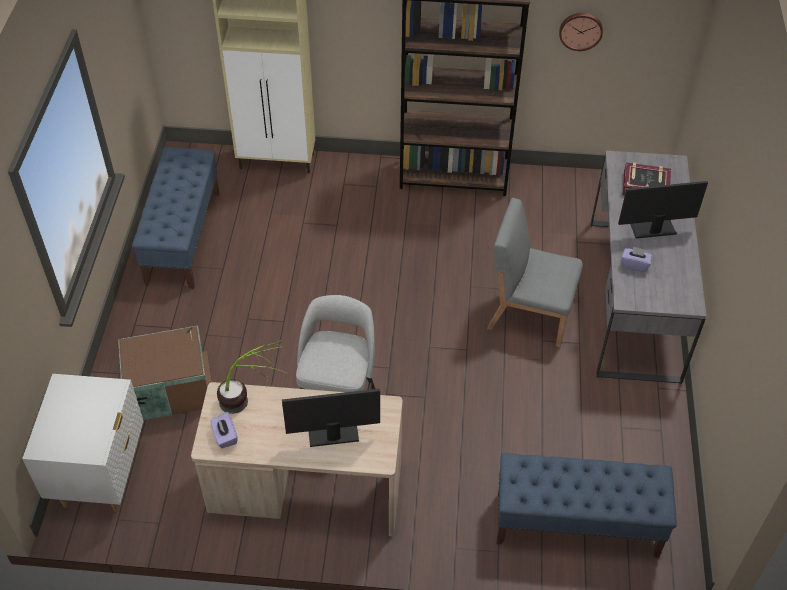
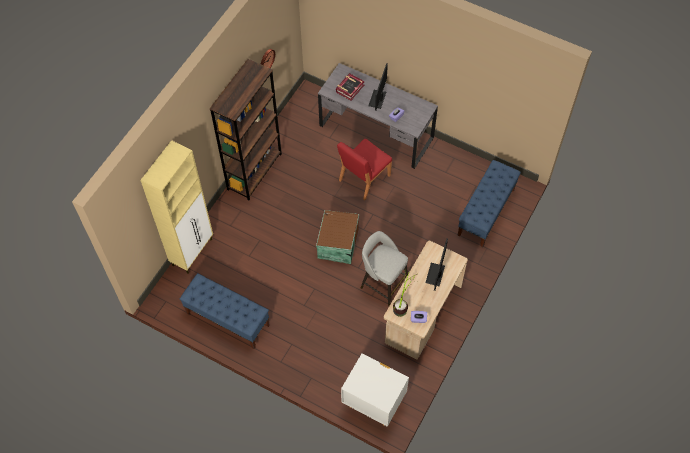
camera: 65 degrees left, 10 degrees up
brown storage box [118,326,212,420] -> brown storage box moved to [316,210,359,264]
grey chair [487,198,583,347] -> red chair [337,139,392,200]

